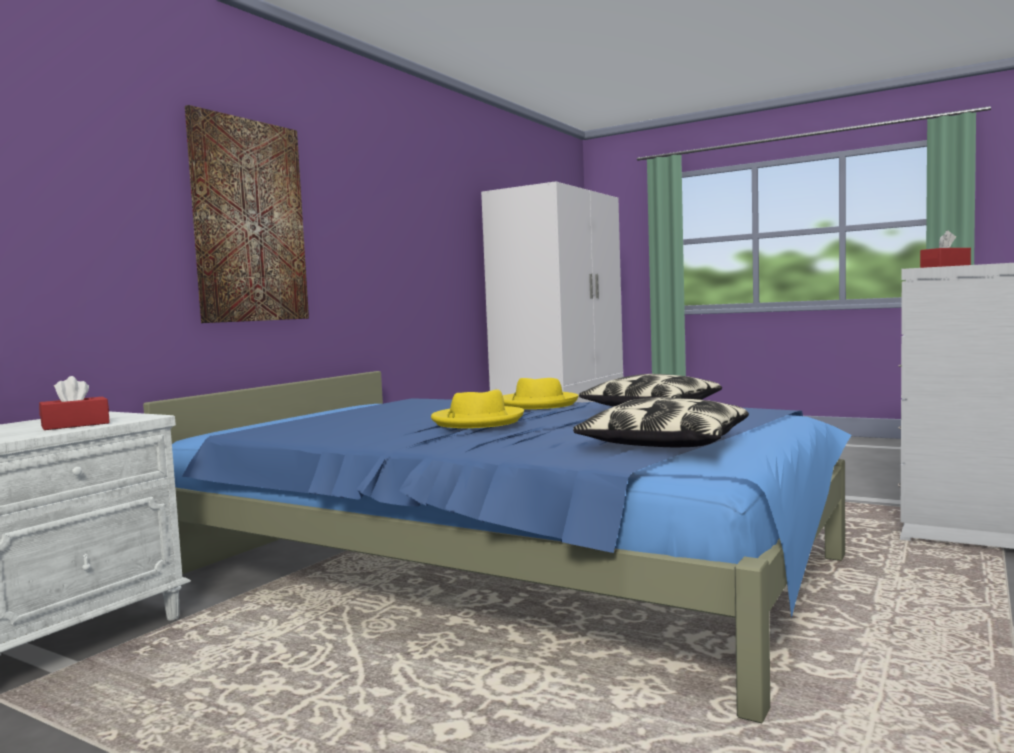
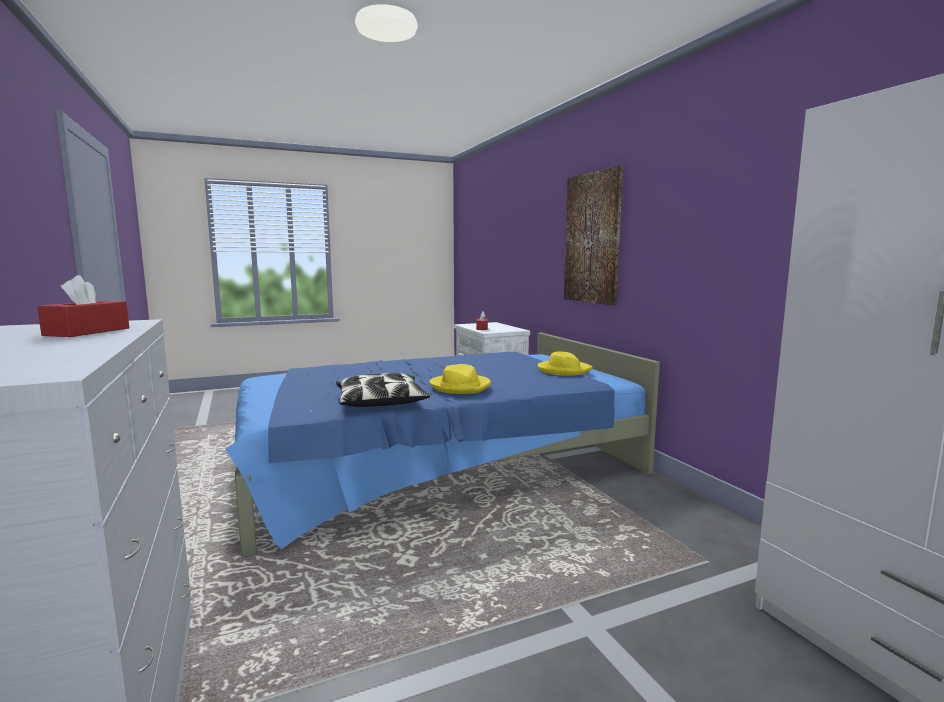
camera: 125 degrees right, 5 degrees up
yellow hat [431,389,524,428] -> yellow hat moved to [538,351,593,375]
pillow [573,398,749,447] -> none

